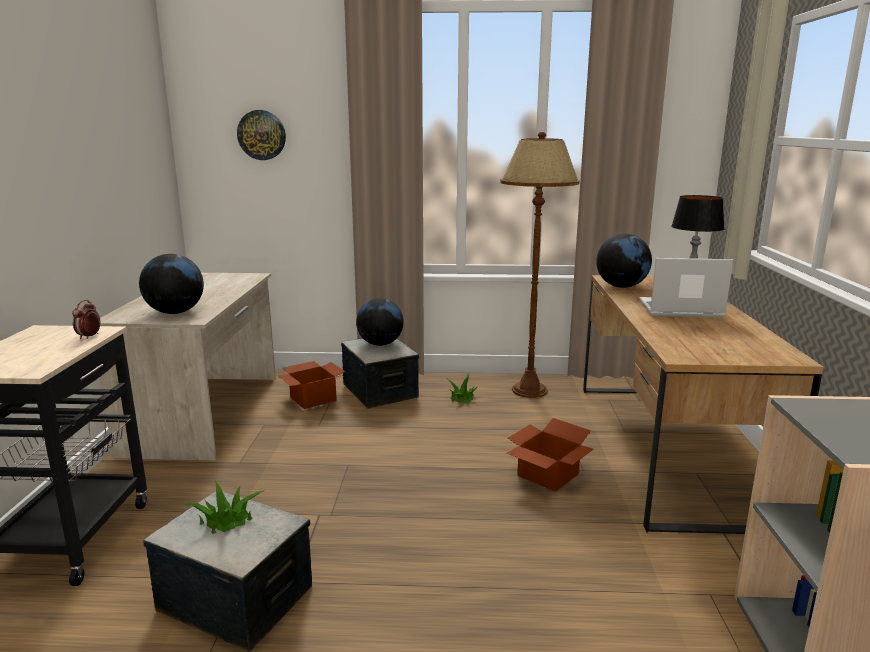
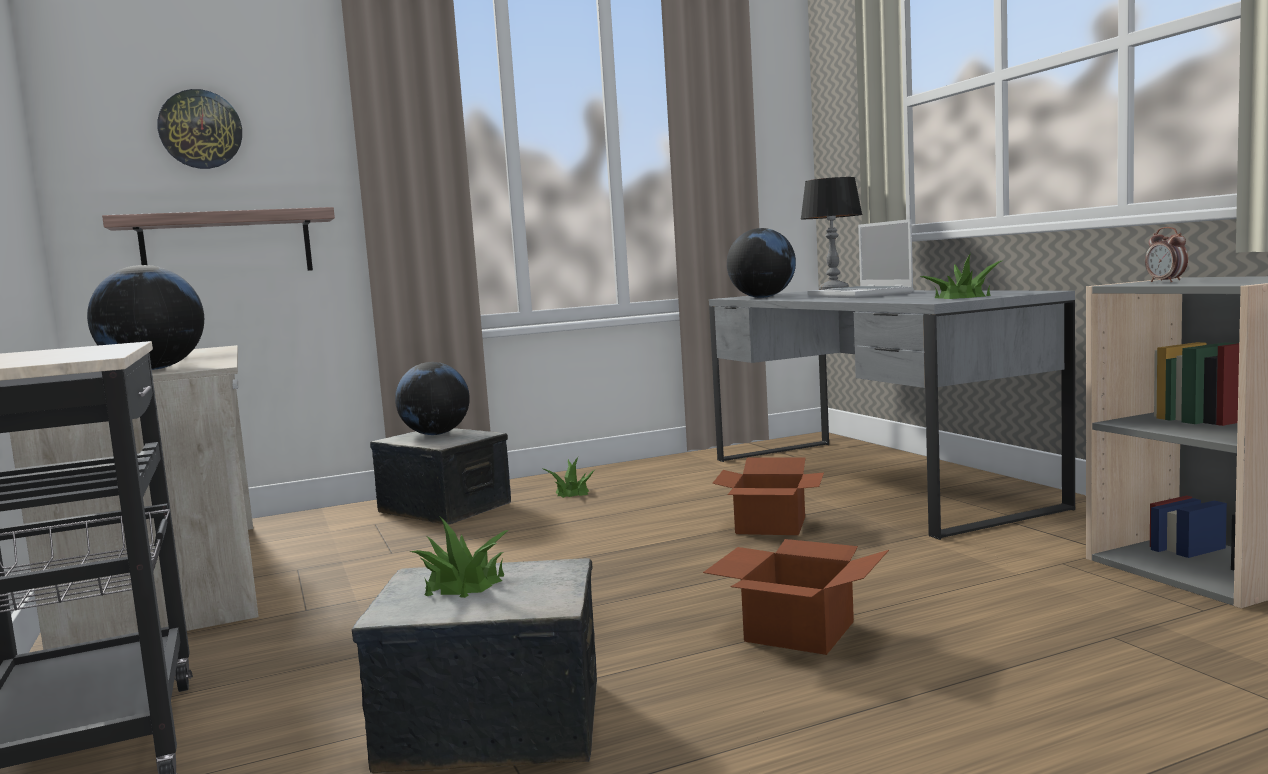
camera: 25 degrees left, 10 degrees down
alarm clock [72,300,100,339] -> alarm clock moved to [1145,227,1188,282]
cardboard box [277,361,345,409] -> cardboard box moved to [703,539,889,655]
brown floor lamp [501,132,580,398] -> none
brown desk [583,275,823,534] -> grey desk [709,290,1075,540]
laptop [639,258,733,318] -> laptop turned 90 degrees counterclockwise [807,219,914,298]
none -> shelf [102,207,335,271]
none -> potted plant [920,253,1003,299]

